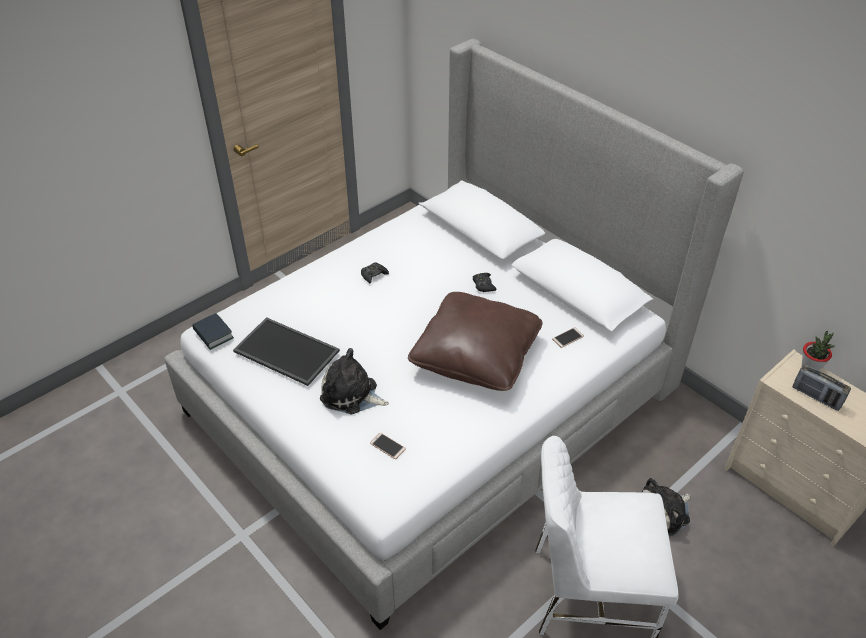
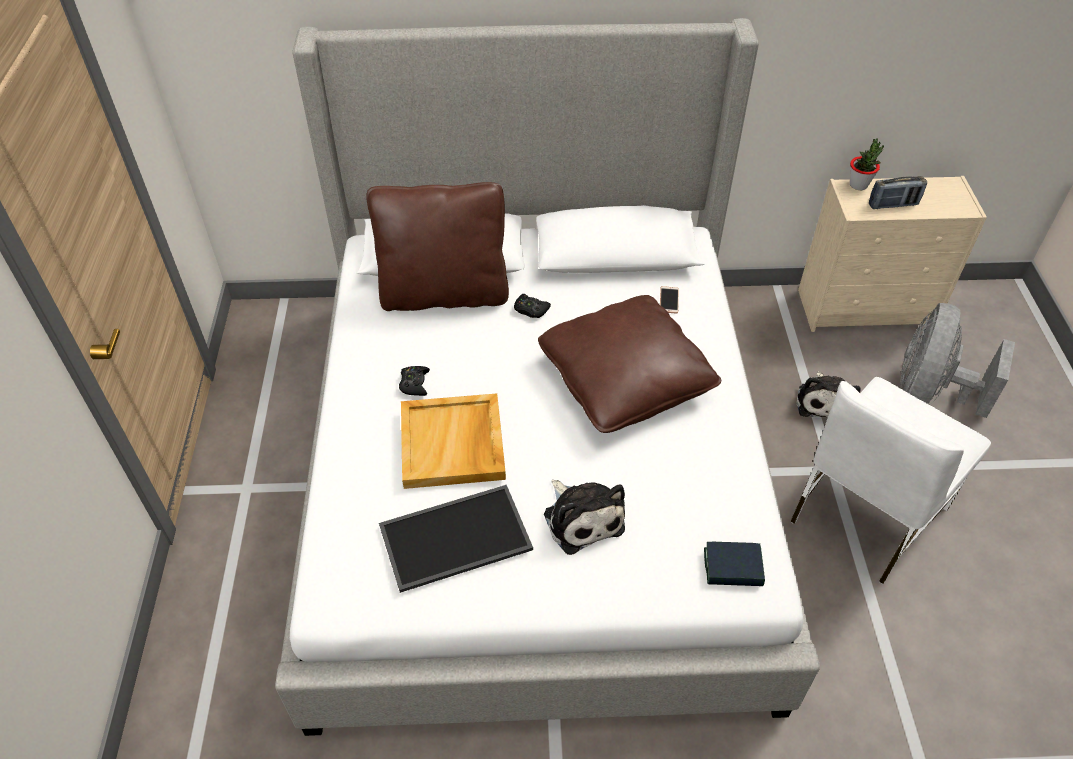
camera: 50 degrees left, 5 degrees up
book [192,313,234,350] -> book moved to [704,542,765,586]
plush toy [320,348,389,414] -> plush toy turned 90 degrees counterclockwise [544,480,625,555]
phone [370,433,406,459] -> none
none -> brown pillow [366,182,509,311]
none -> beige tray [401,393,506,489]
none -> grey fan [900,303,1015,418]

